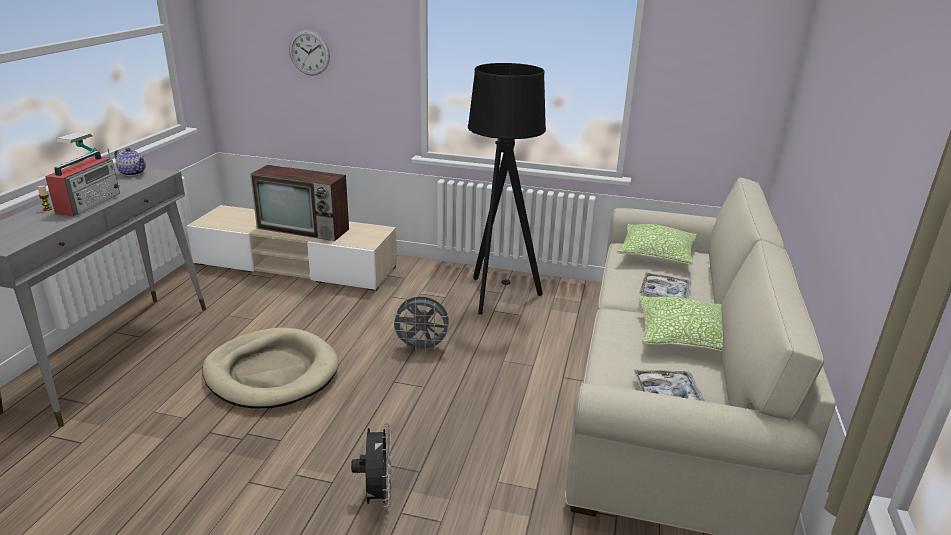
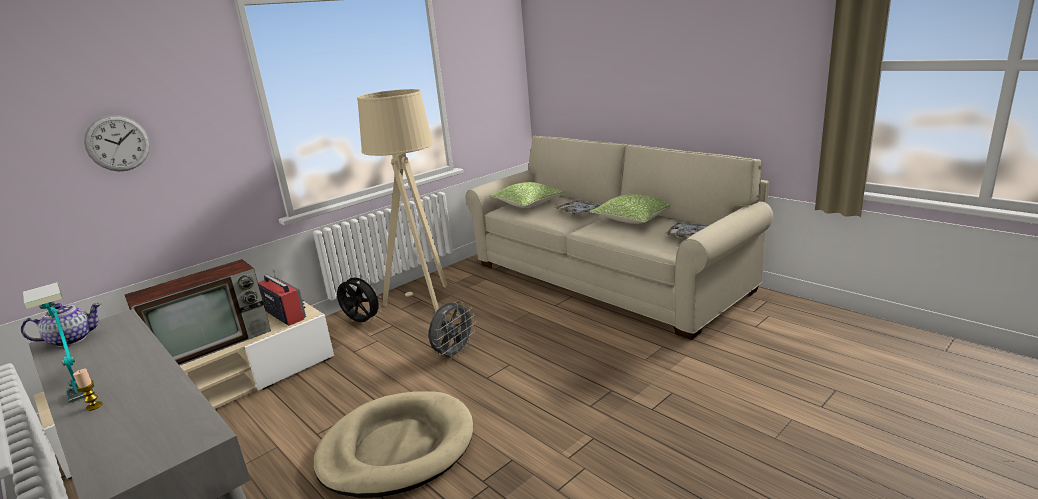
camera: 55 degrees left, 5 degrees down
radio [45,149,120,216] -> radio moved to [258,269,306,326]
black fan [351,423,391,507] -> black fan moved to [337,274,383,322]
black floor lamp [468,63,546,315] -> beige floor lamp [357,89,447,313]

